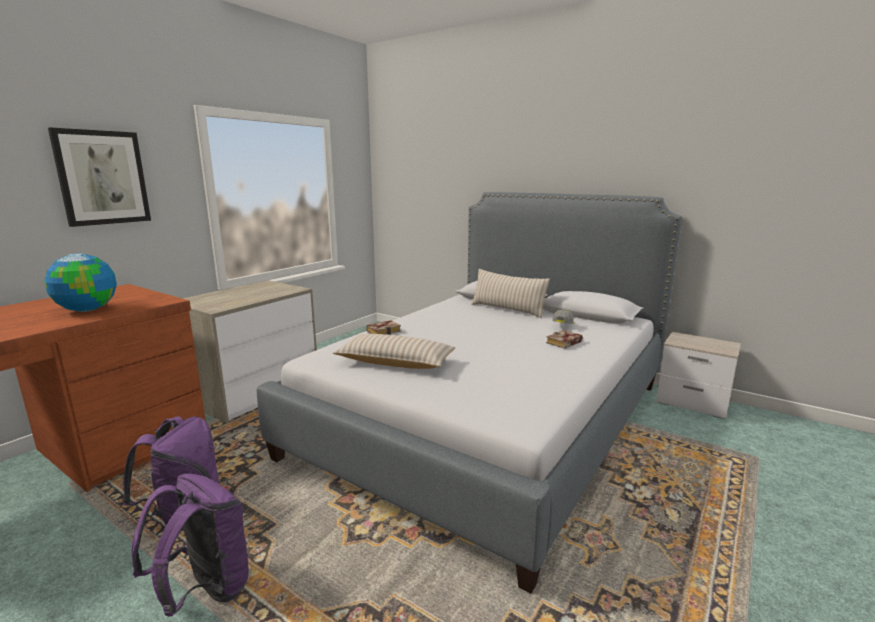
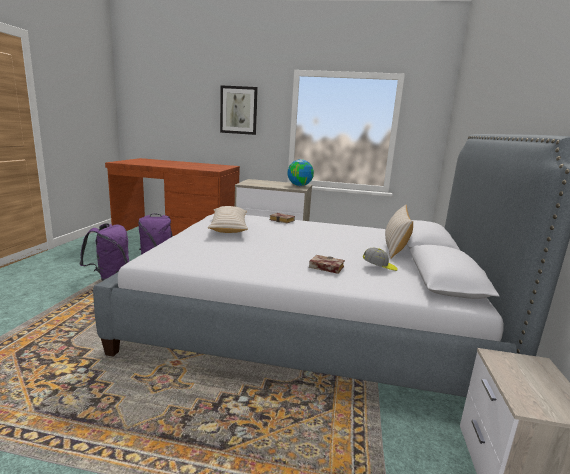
camera: 65 degrees right, 0 degrees up
globe [44,253,117,312] -> globe moved to [287,159,314,186]

